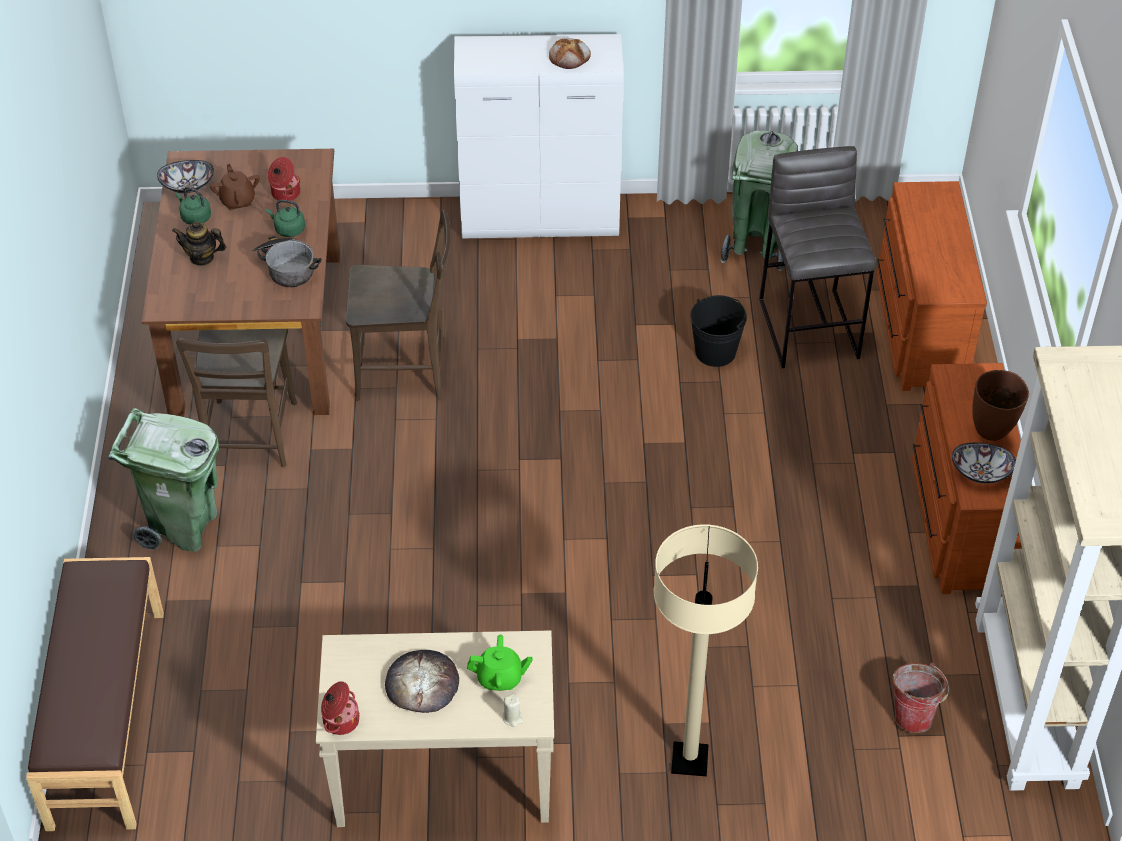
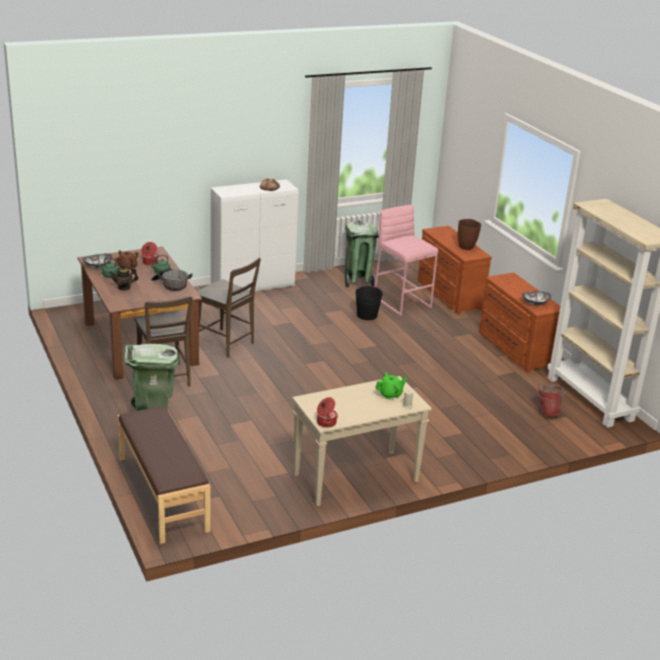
camera: 25 degrees left, 20 degrees down
brown chair [346,210,450,401] -> brown chair turned 60 degrees clockwise [197,258,261,358]
bread [385,650,459,713] -> none
beige floor lamp [654,524,758,776] -> none
grey stool [759,146,876,368] -> pink stool [374,205,438,316]
brown vase [972,370,1029,441] -> brown vase moved to [458,219,481,250]

